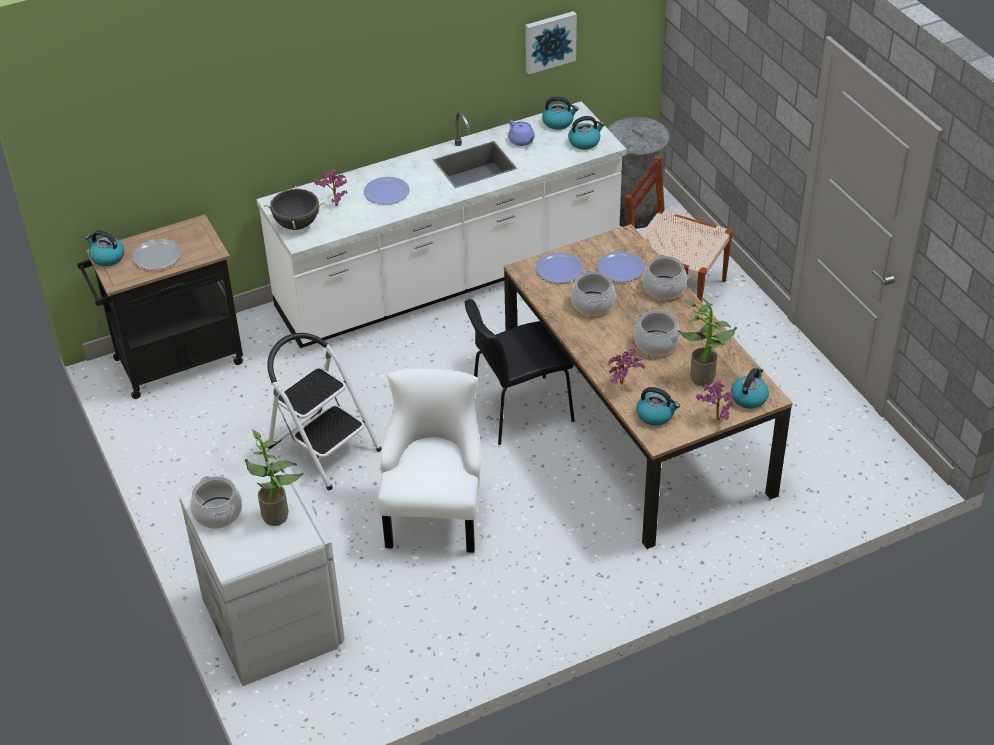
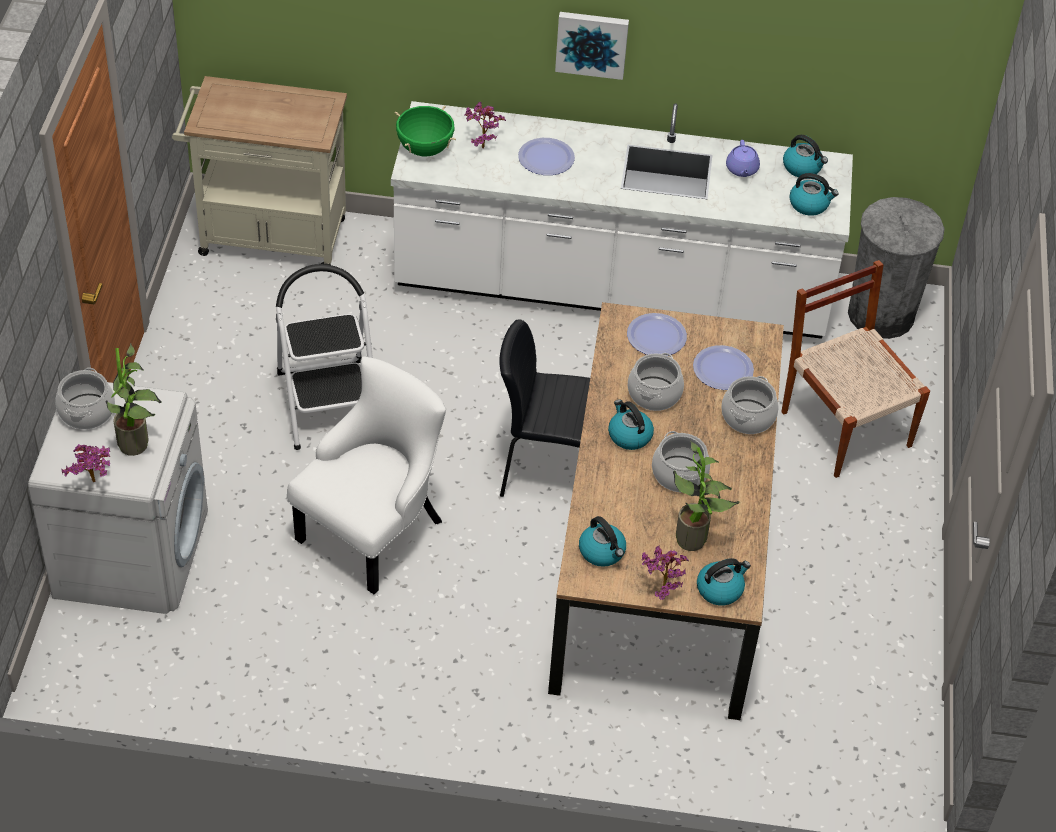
camera: 30 degrees right, 5 degrees up
black cart [77,214,243,399] -> beige cart [172,76,347,265]
kettle [85,230,124,266] -> kettle moved to [608,399,654,450]
plate [132,238,181,270] -> none
black cooking pot [264,186,325,230] -> green cooking pot [395,106,456,156]
picture [525,11,577,74] -> picture moved to [555,12,629,80]
potted plant [608,348,645,385] -> potted plant moved to [61,444,110,482]

